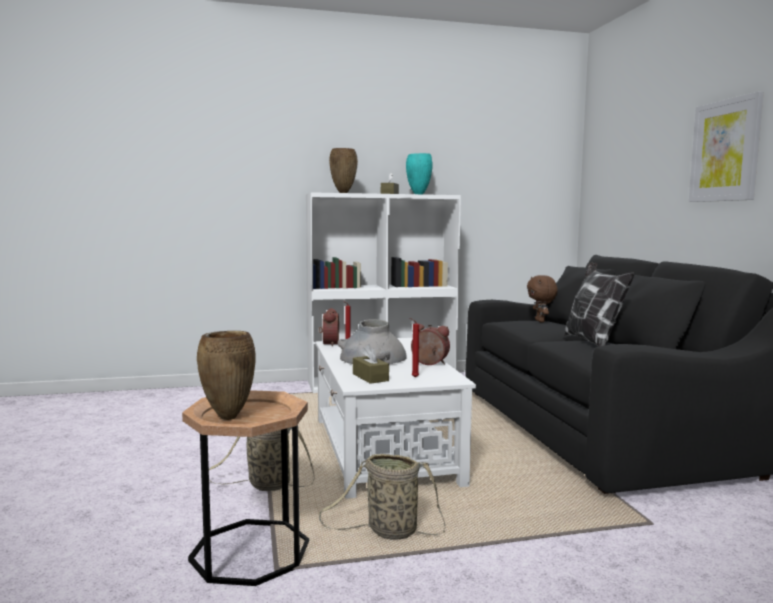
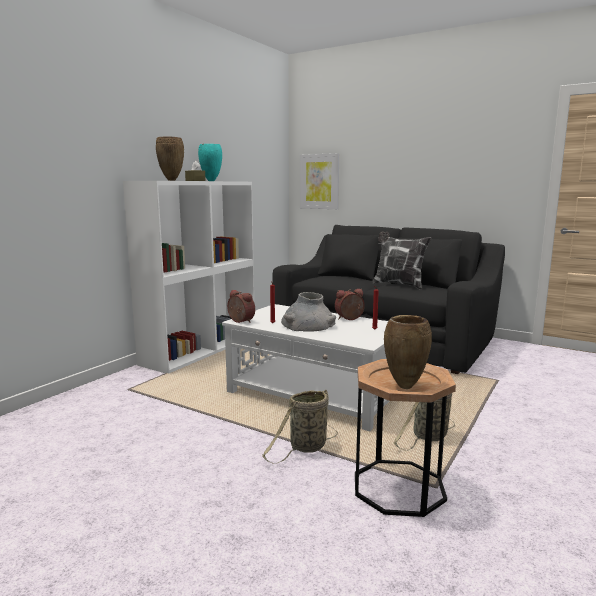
camera: 45 degrees left, 5 degrees up
brown tissue box [353,344,389,384] -> none
brown plush toy [527,275,558,322] -> none
picture [689,91,764,202] -> picture moved to [300,153,339,209]

